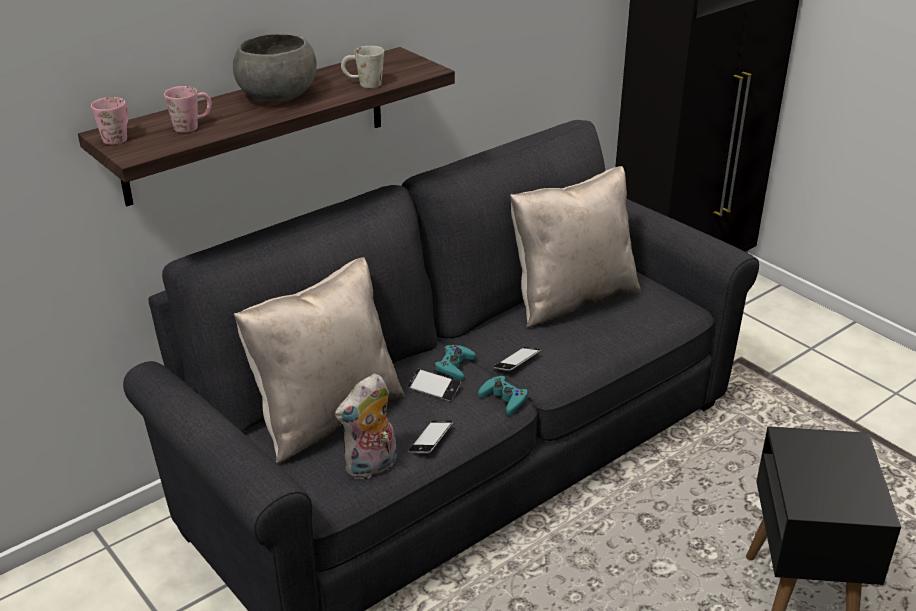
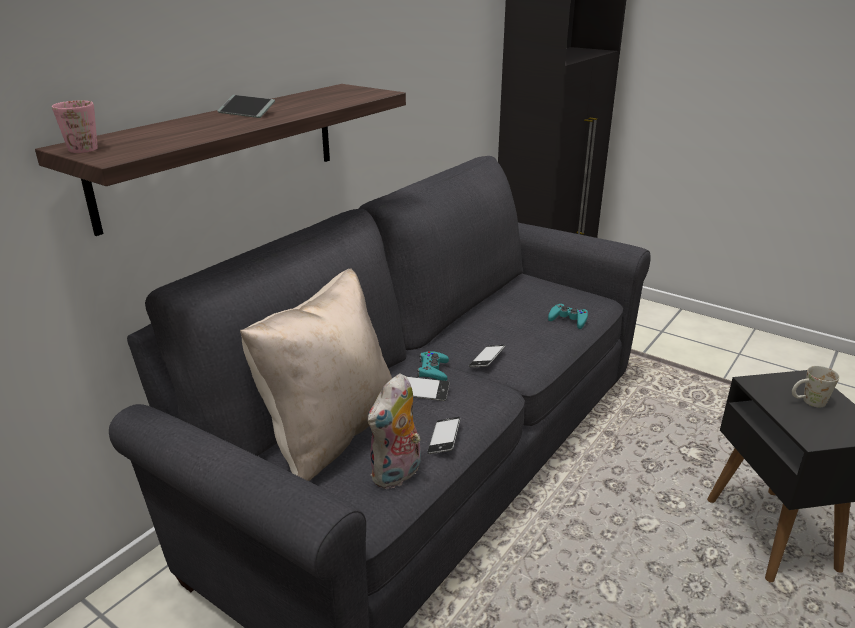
camera: 15 degrees left, 5 degrees down
pink mug [164,86,212,133] -> none
grey bowl [233,33,317,102] -> phone [218,95,275,118]
white mug [341,46,384,88] -> white mug moved to [792,366,840,408]
turquoise game controller [478,376,528,415] -> turquoise game controller moved to [548,303,588,329]
beige pillow [510,166,641,328] -> none

